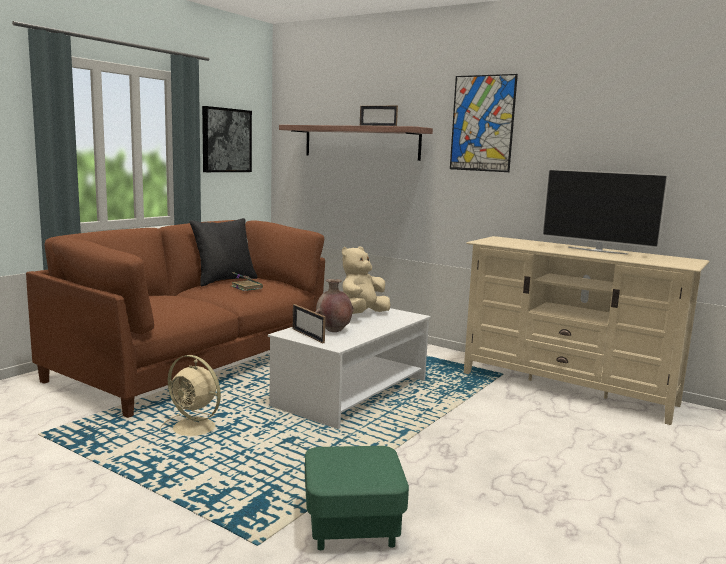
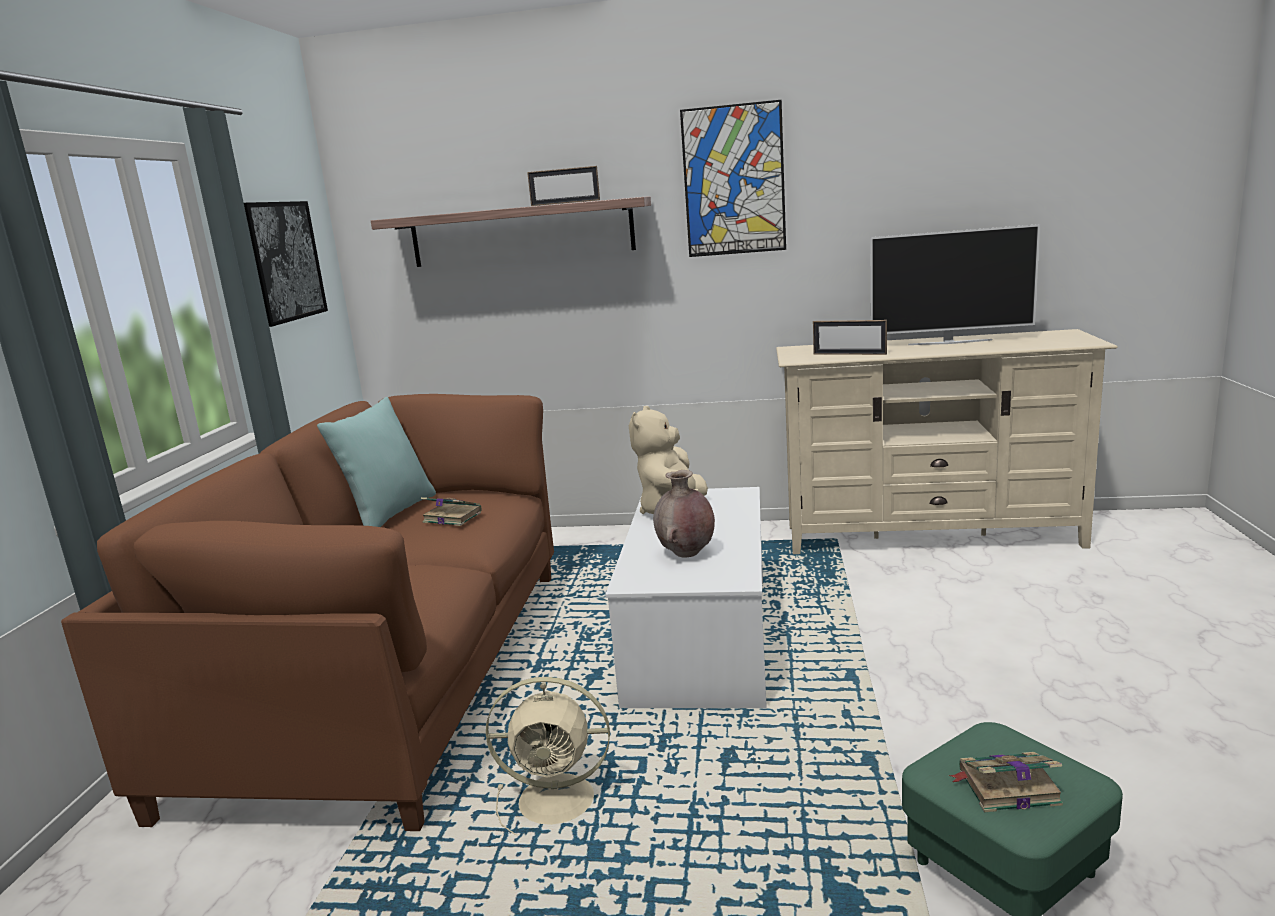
camera: 25 degrees left, 5 degrees up
black pillow [190,218,257,286] -> turquoise pillow [317,397,436,527]
picture frame [293,304,326,343] -> picture frame moved to [813,320,887,355]
none -> book [949,752,1063,812]

